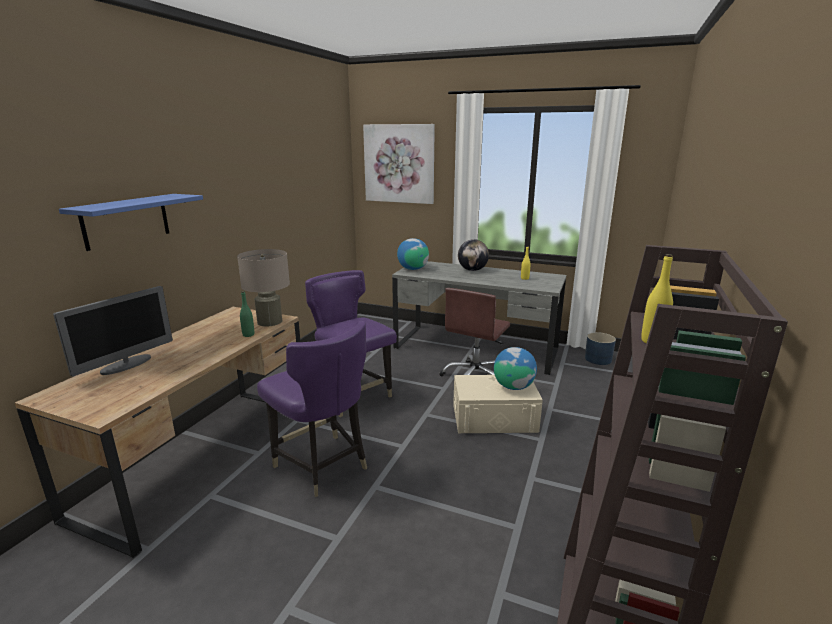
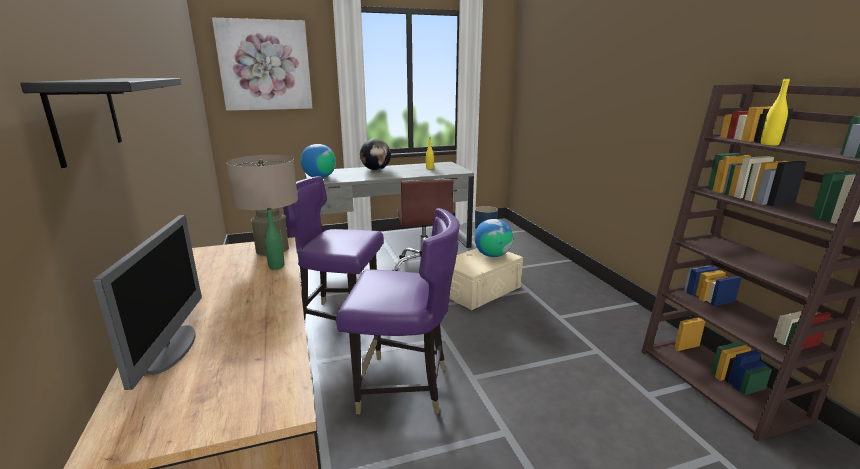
camera: 40 degrees left, 0 degrees up
blue shelf [59,194,203,251] -> black shelf [20,78,181,168]

